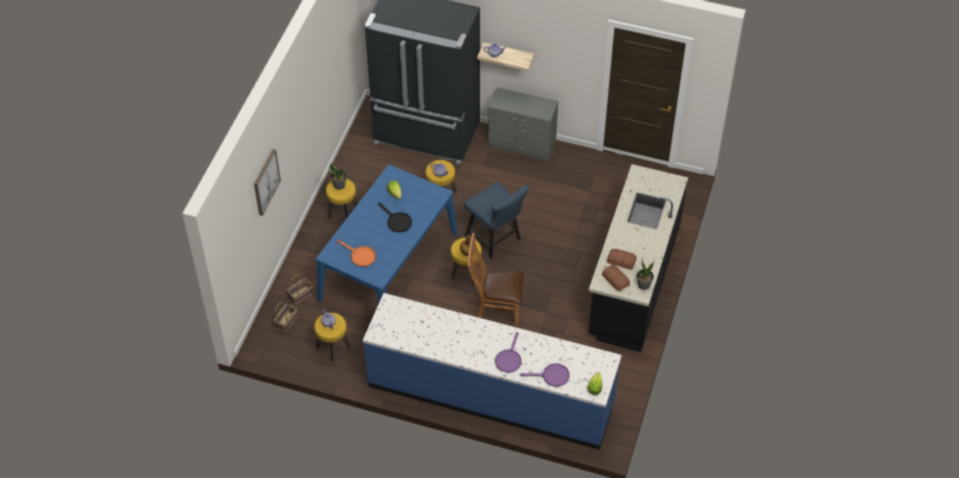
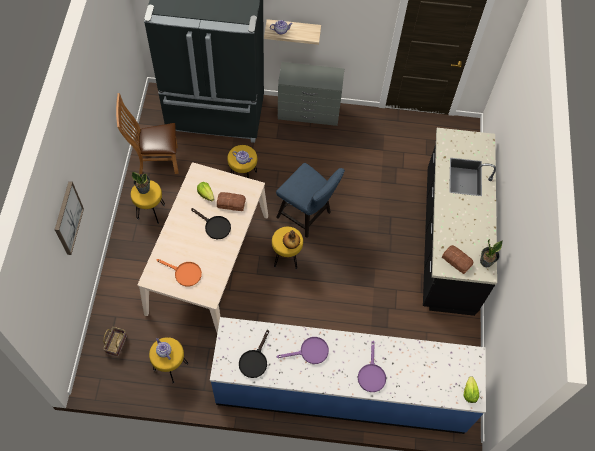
camera: 15 degrees left, 10 degrees up
basket [287,275,313,305] -> none
blue dining table [316,165,458,303] -> beige dining table [137,162,268,333]
brown chair [468,233,524,326] -> brown chair moved to [116,93,179,174]
purple frying pan [520,363,570,387] -> purple frying pan moved to [277,337,329,364]
bread [607,249,637,270] -> bread moved to [217,192,246,211]
none -> black frying pan [239,330,269,378]

